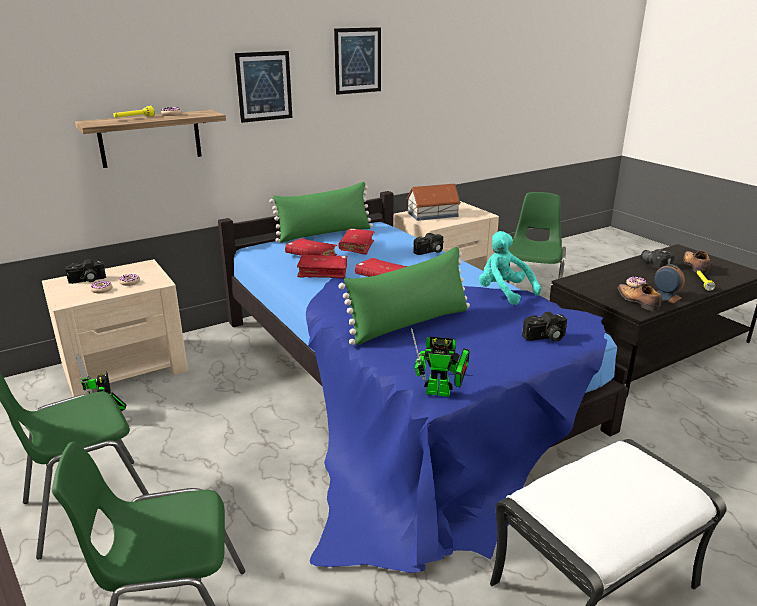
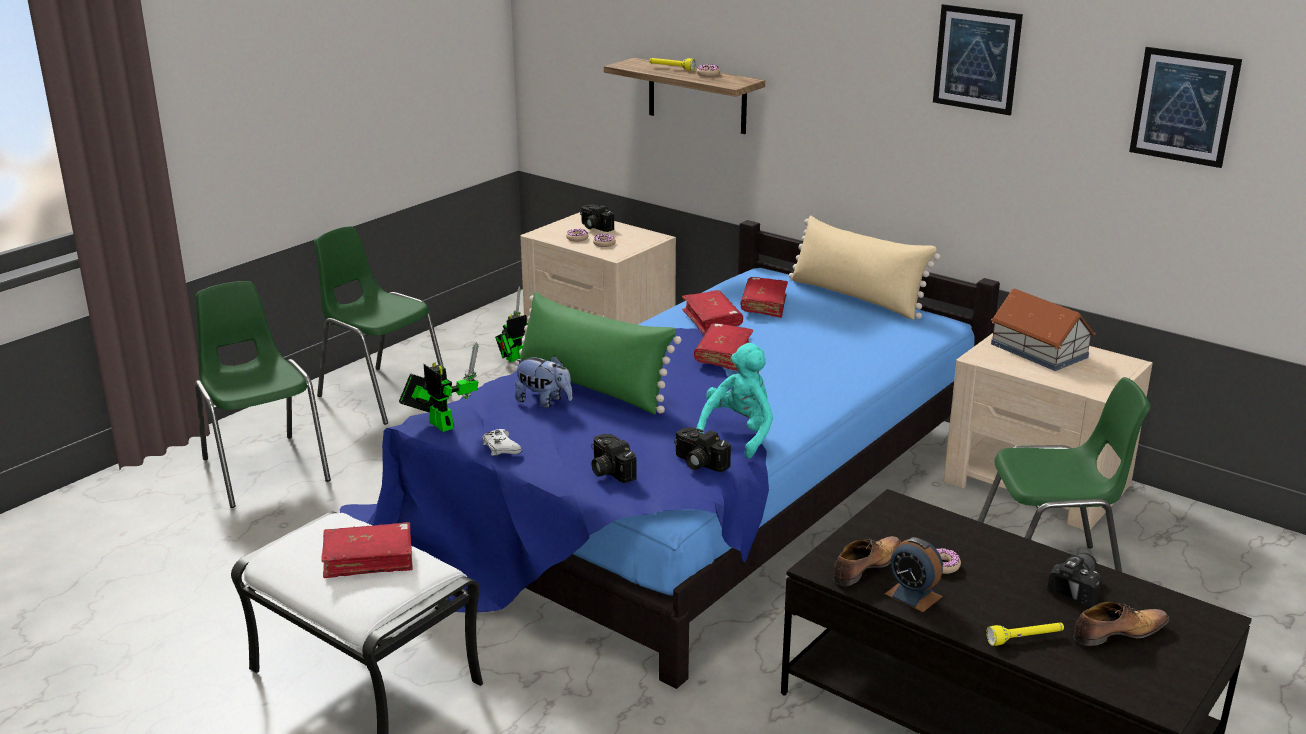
camera: 70 degrees right, 0 degrees up
picture [235,51,292,123] -> picture moved to [1129,47,1242,168]
green pillow [269,182,373,243] -> beige pillow [789,215,940,320]
red book [338,228,374,255] -> red book moved to [321,522,413,578]
toy robot [411,328,470,397] -> toy robot turned 150 degrees clockwise [399,342,479,432]
camera [413,233,444,255] -> camera moved to [674,427,731,472]
alarm clock [654,264,685,303] -> alarm clock turned 105 degrees clockwise [885,537,943,612]
none -> white game controller [482,429,522,456]
none -> plush toy [515,355,572,408]

